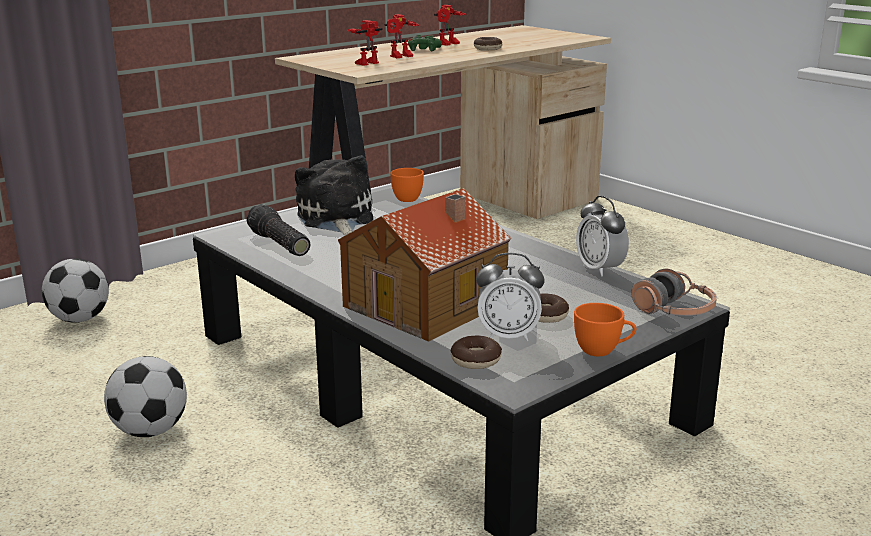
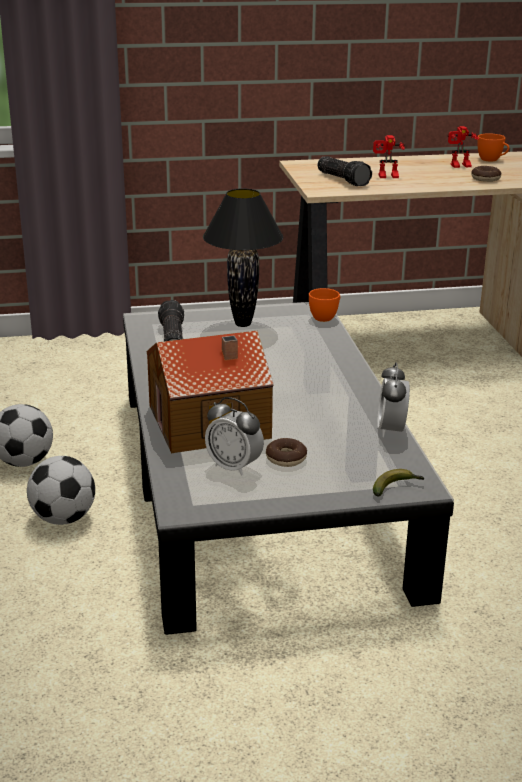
camera: 30 degrees right, 5 degrees up
football [42,258,109,323] -> football moved to [27,456,95,525]
plush toy [295,156,373,235] -> black table lamp [203,188,283,327]
toy robot [347,20,383,66] -> flashlight [318,156,372,186]
green game controller [408,35,442,51] -> none
donut [451,336,502,369] -> none
orange cup [574,303,636,356] -> orange cup moved to [477,133,509,162]
headphones [631,269,717,316] -> banana [373,469,424,496]

